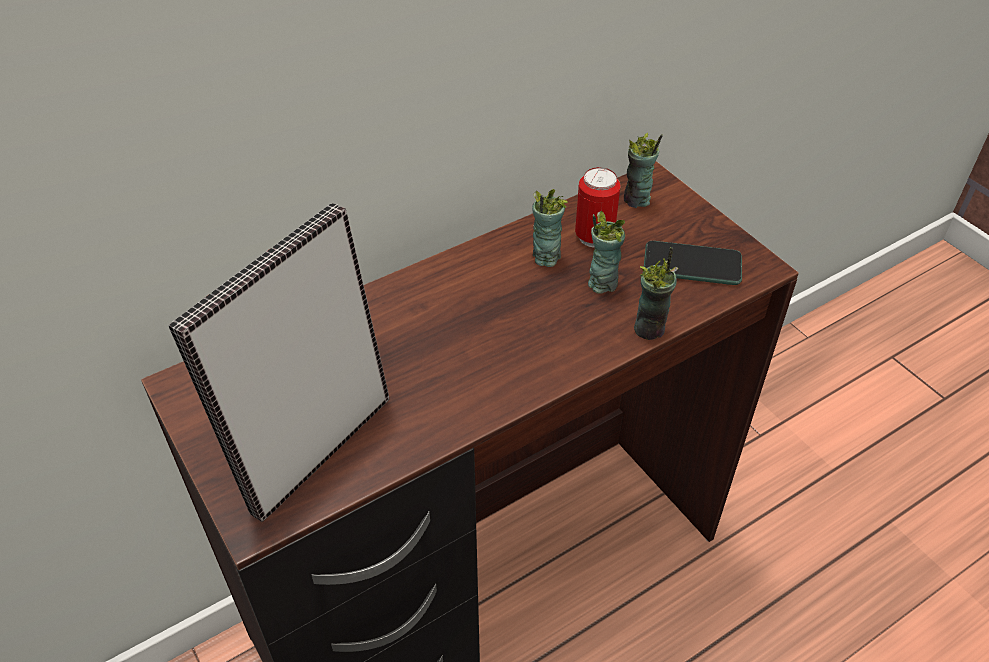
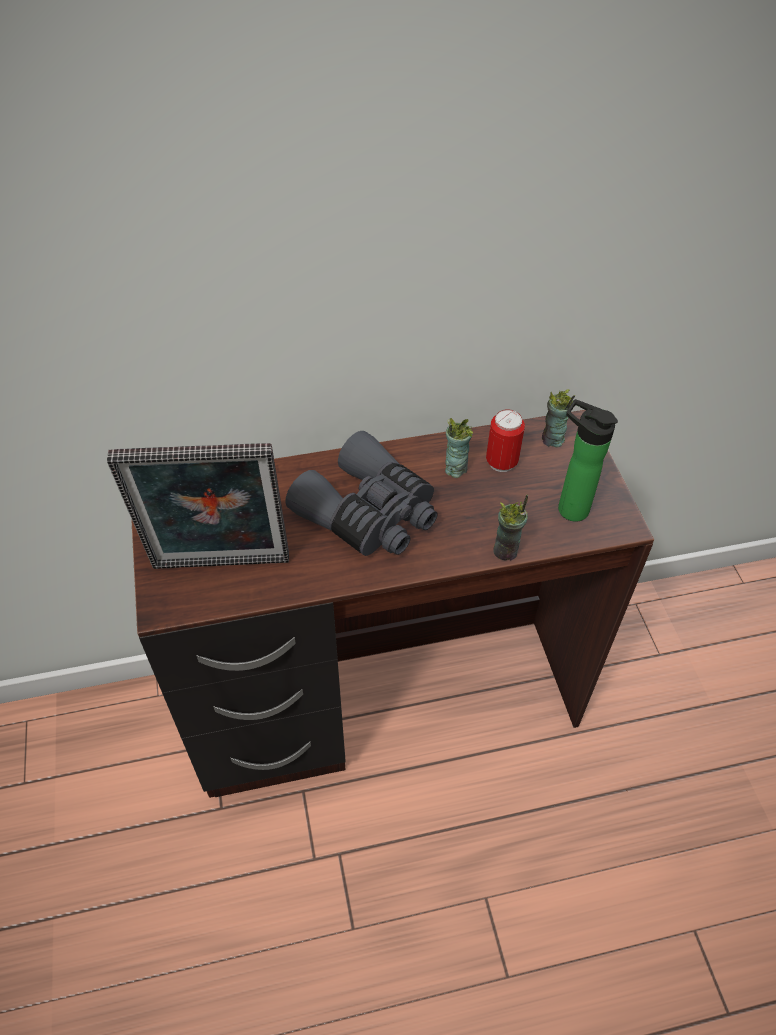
camera: 20 degrees right, 5 degrees up
picture frame [168,203,389,522] -> picture frame turned 150 degrees counterclockwise [107,443,289,569]
cup [588,211,625,294] -> none
phone [644,241,742,285] -> bottle [558,399,618,522]
none -> grey binoculars [286,431,437,556]

